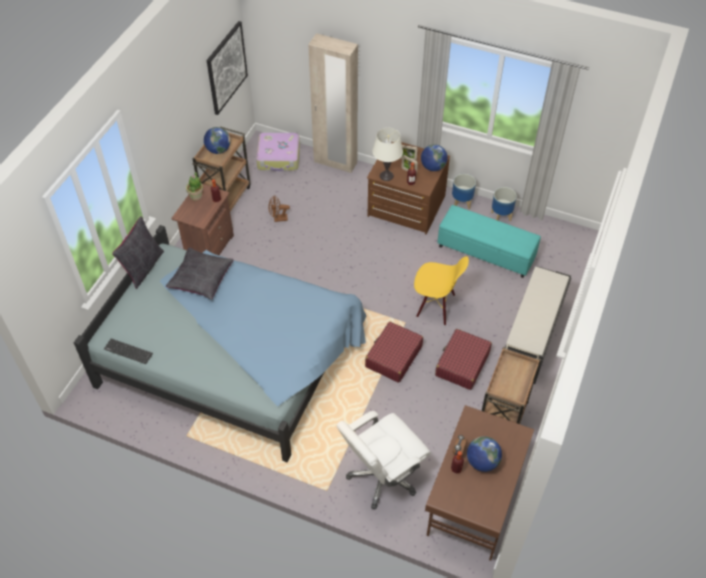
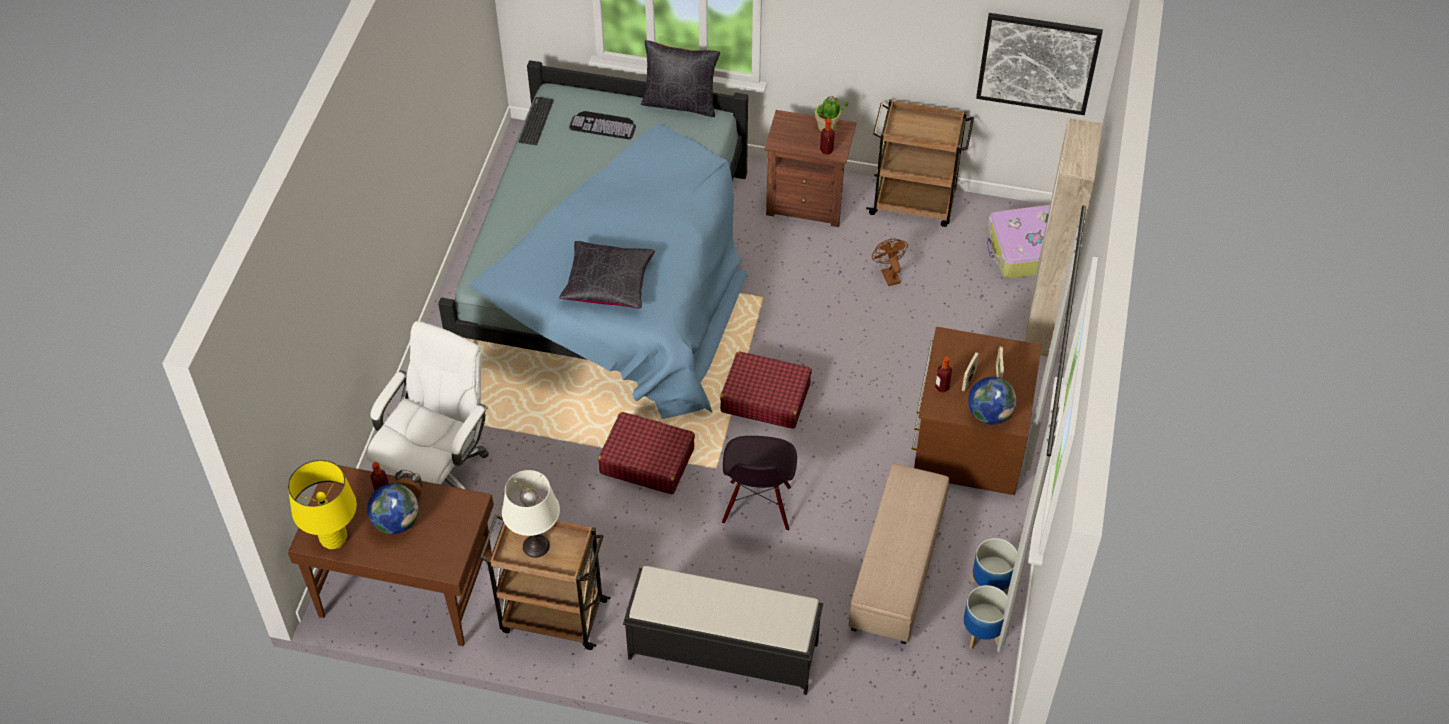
camera: 80 degrees right, 0 degrees up
black pillow [166,247,234,300] -> black pillow moved to [559,241,655,308]
globe [204,127,231,154] -> none
white office chair [337,411,431,510] -> white office chair turned 75 degrees clockwise [367,321,489,489]
white table lamp [373,128,403,181] -> white table lamp moved to [502,470,560,558]
yellow chair [414,256,469,325] -> black chair [722,436,797,531]
red suitcase [435,329,492,390] -> red suitcase moved to [720,351,812,429]
turquoise ottoman [437,205,541,278] -> beige ottoman [849,464,949,644]
planter [452,174,476,209] -> planter moved to [964,585,1008,649]
none -> yellow table lamp [288,460,357,549]
none -> keyboard [569,111,636,139]

